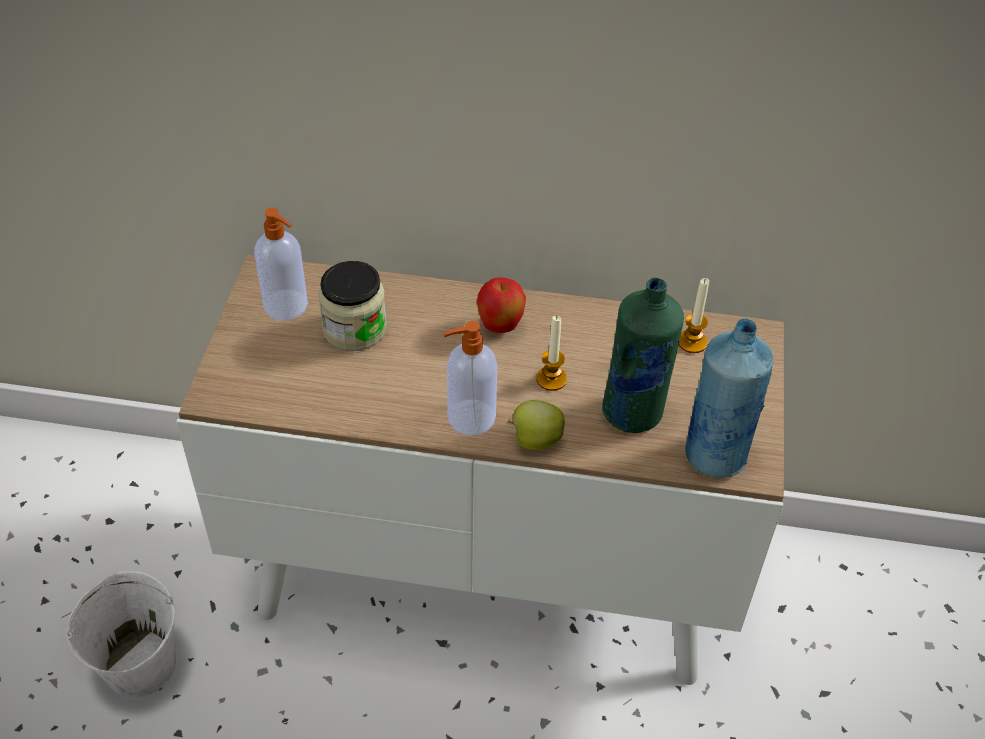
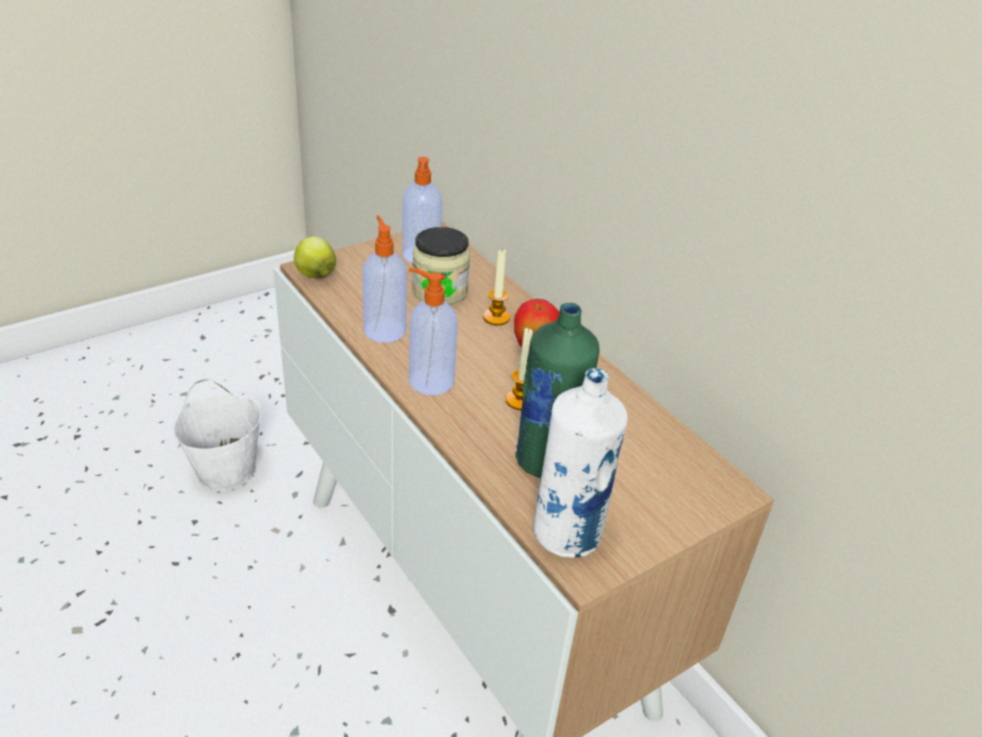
camera: 45 degrees right, 10 degrees down
apple [507,400,565,450] -> apple moved to [294,236,336,278]
candle [679,278,709,353] -> candle moved to [483,248,510,326]
blue bottle [685,318,773,478] -> white bottle [533,368,628,558]
none -> soap dispenser [362,215,407,343]

